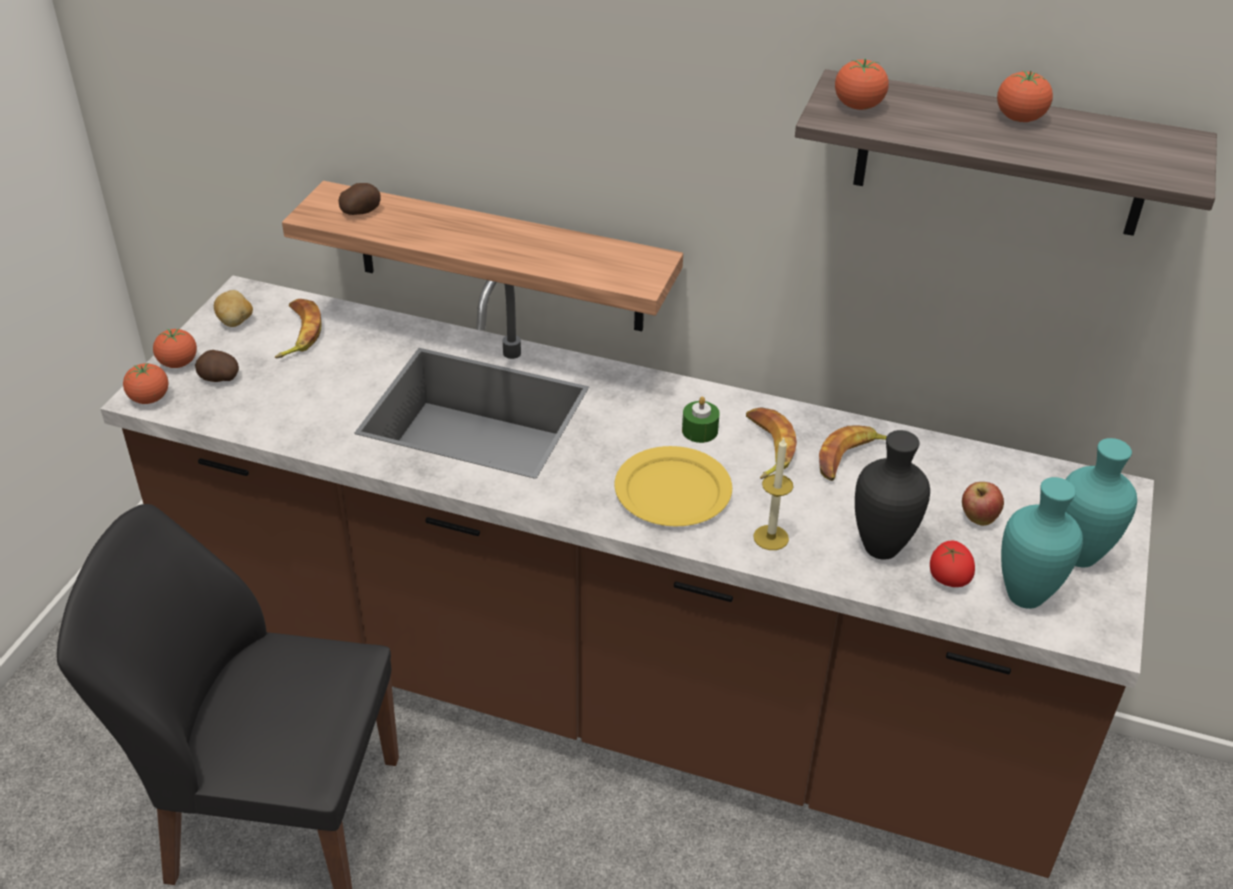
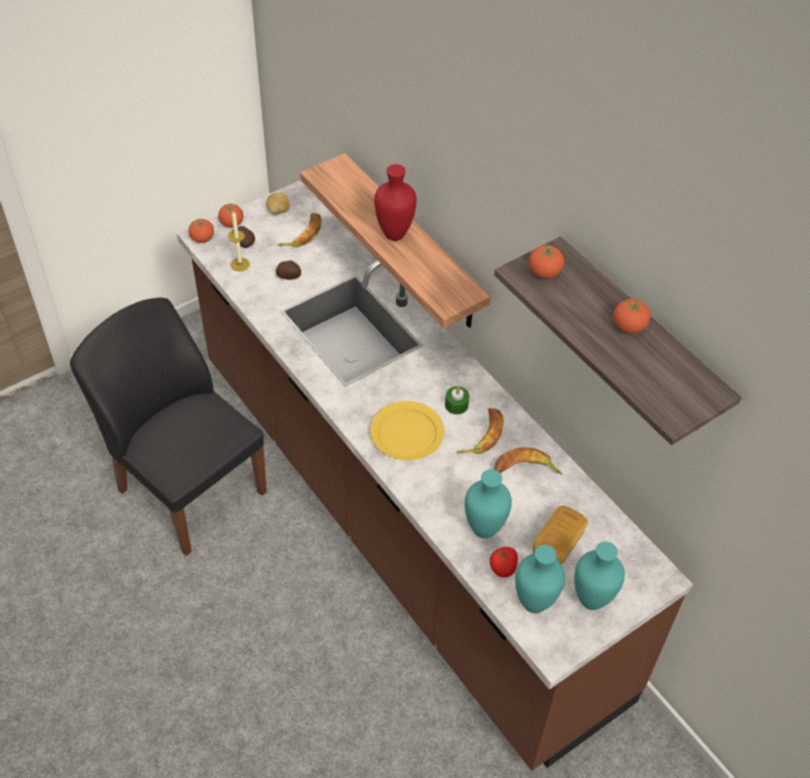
camera: 35 degrees right, 10 degrees up
potato [338,183,381,215] -> potato moved to [276,261,301,280]
candle [753,437,793,550] -> candle moved to [228,211,250,271]
black vase [855,430,930,560] -> turquoise vase [465,469,512,539]
apple [962,482,1004,526] -> bread [533,505,588,565]
none -> red vase [374,164,417,241]

